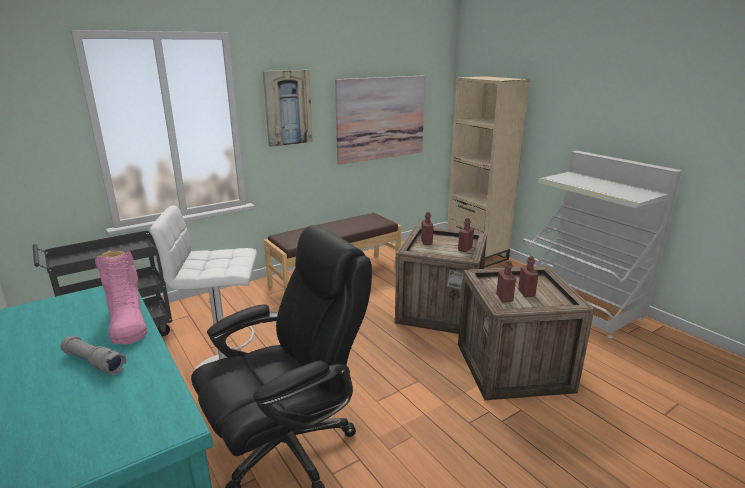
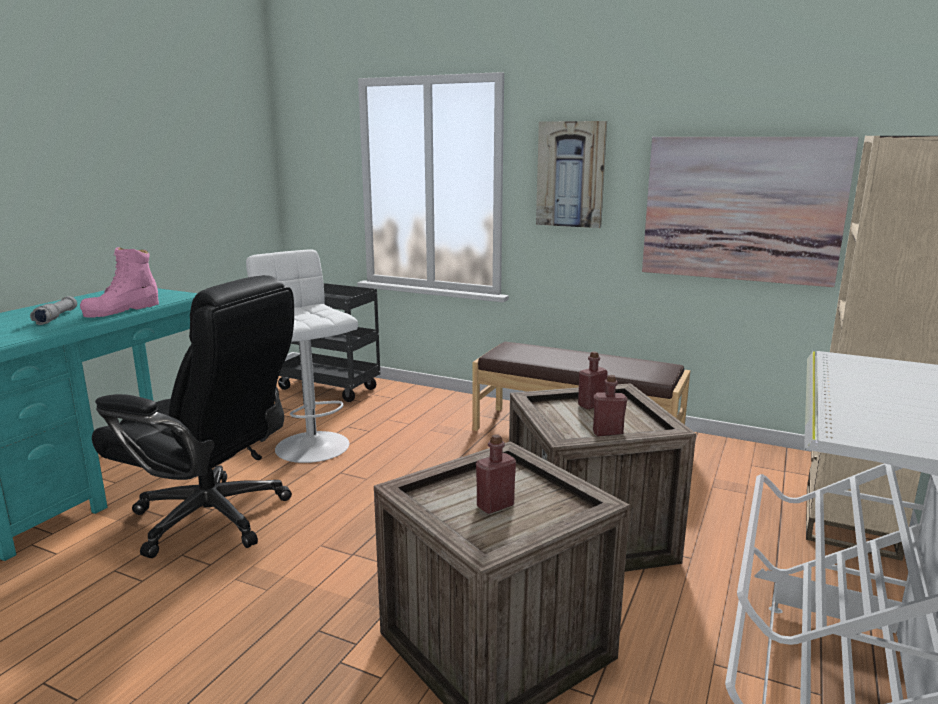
camera: 60 degrees right, 5 degrees down
red bottle [496,260,516,302] -> none

